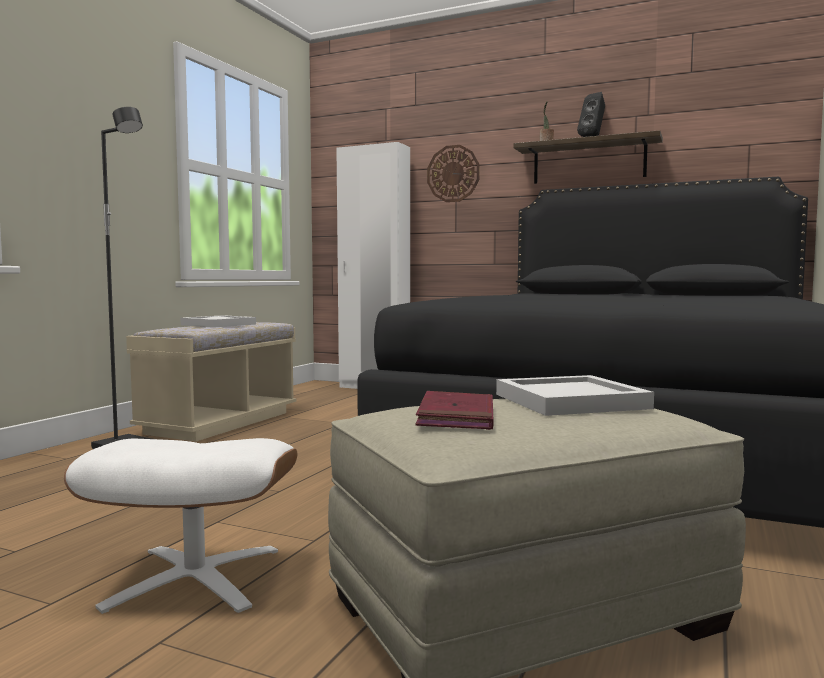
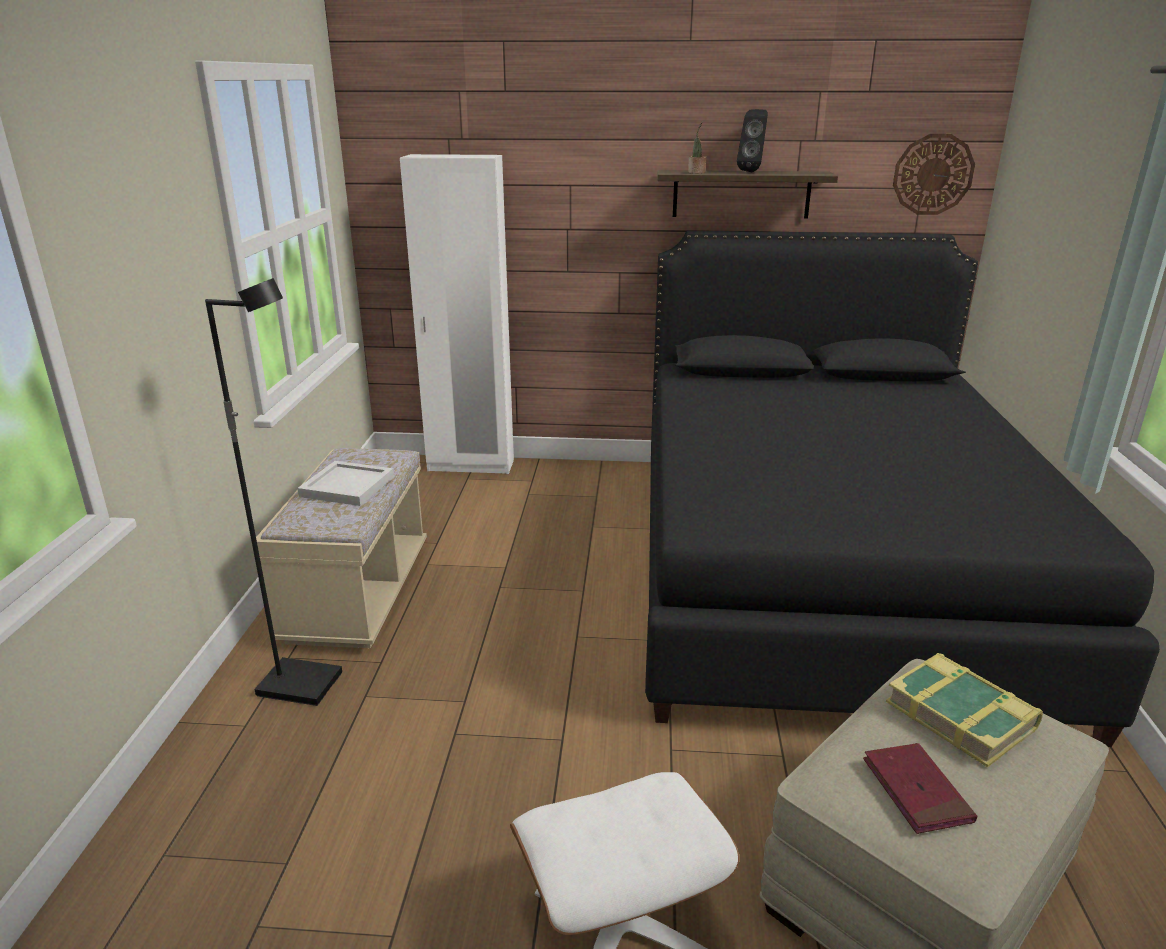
camera: 20 degrees left, 20 degrees up
wall clock [427,145,480,202] -> wall clock moved to [893,134,975,215]
white tray [496,375,654,416] -> book [885,653,1043,767]

